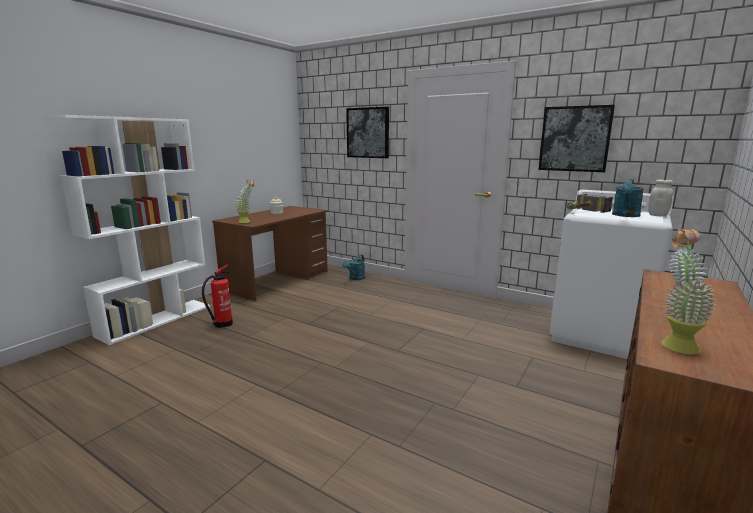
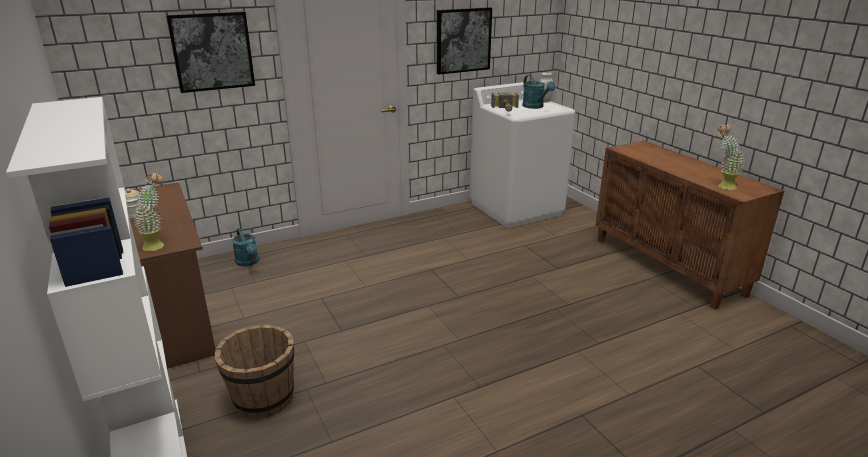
camera: 60 degrees left, 10 degrees up
fire extinguisher [202,265,233,328] -> brown bucket [214,325,294,419]

